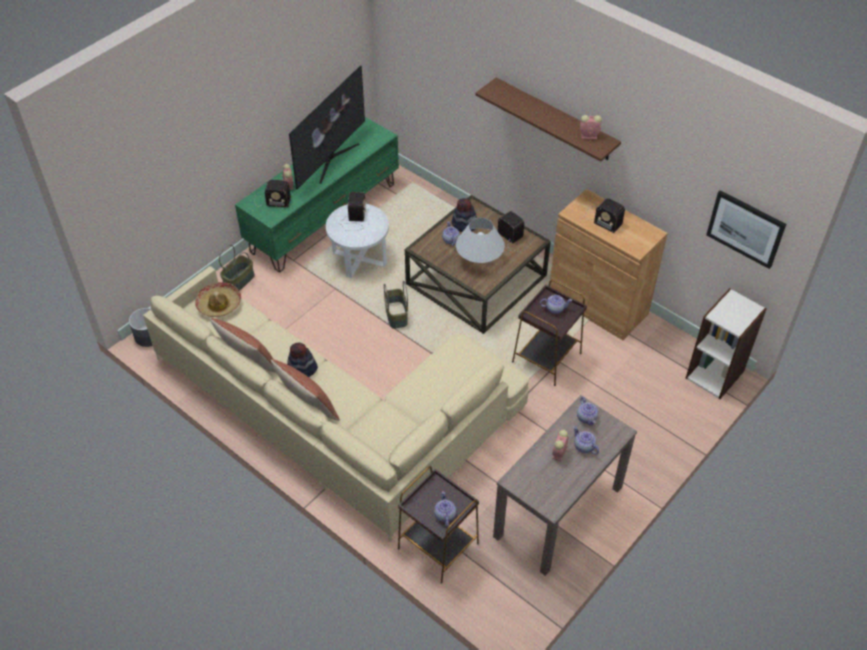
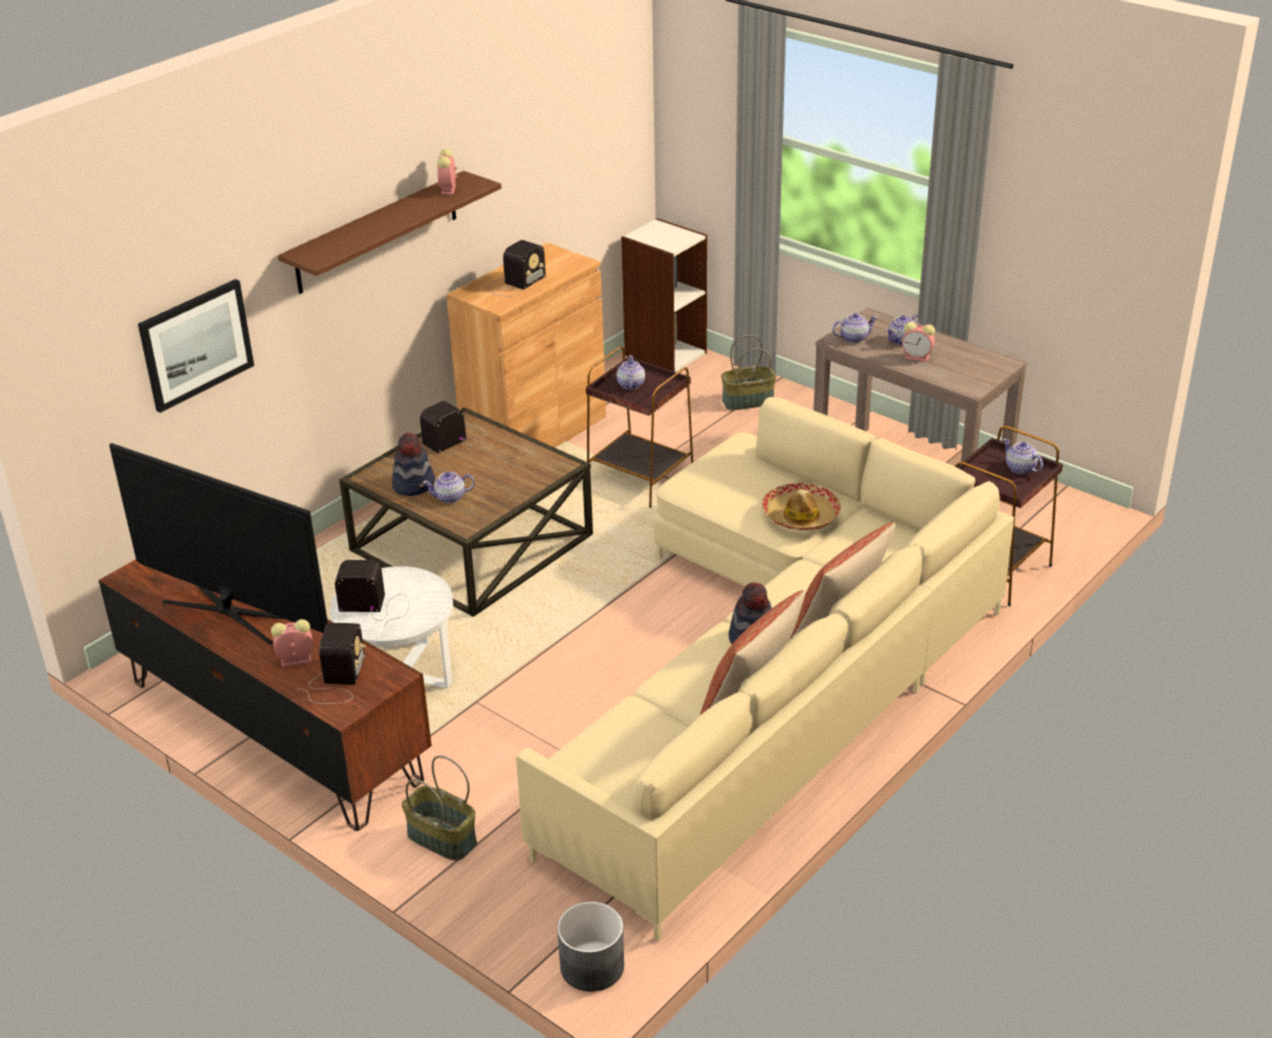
camera: 90 degrees left, 15 degrees down
hat [195,282,241,317] -> hat moved to [762,483,841,530]
green tv stand [235,117,399,272] -> brown tv stand [98,559,432,831]
basket [384,281,408,329] -> basket moved to [721,335,776,410]
teapot [434,491,456,527] -> teapot turned 60 degrees clockwise [1003,438,1043,474]
white table lamp [456,217,505,263] -> none
picture [706,190,786,269] -> picture moved to [138,279,254,413]

